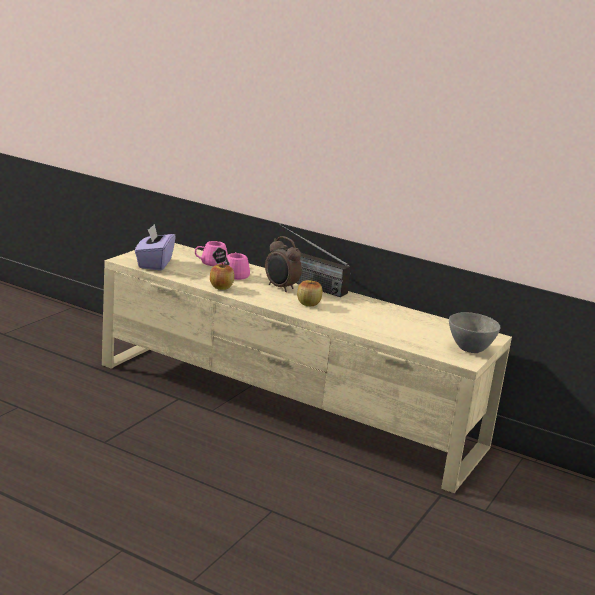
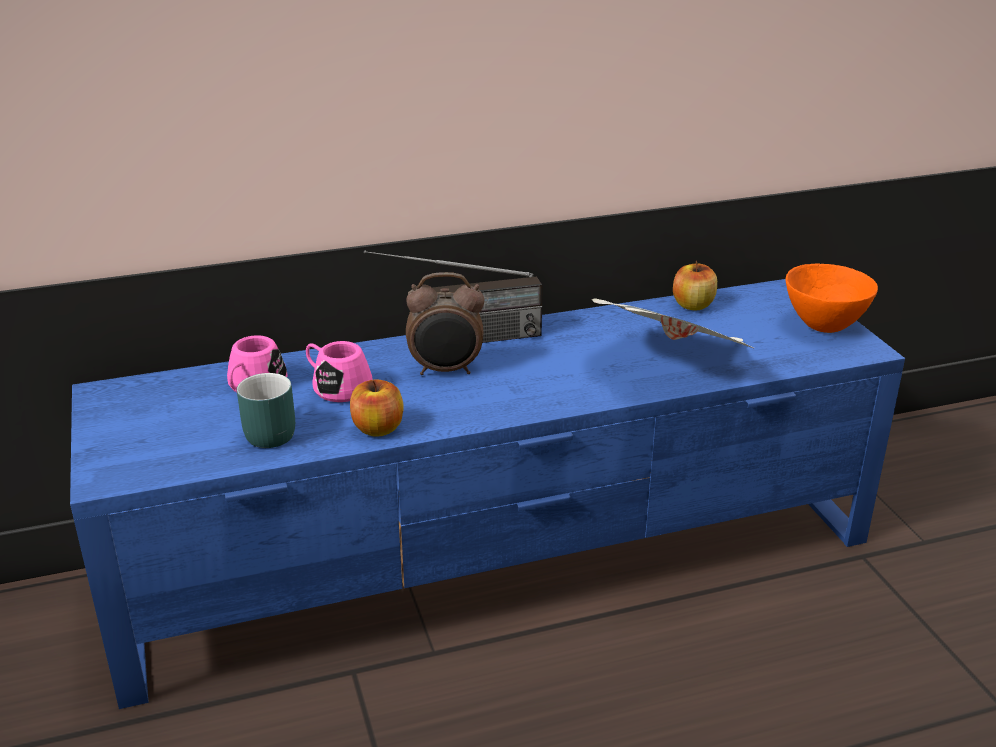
camera: 45 degrees left, 10 degrees up
beige tv stand [102,243,512,493] -> blue tv stand [70,279,905,709]
purple tissue box [135,224,176,271] -> none
apple [297,279,322,306] -> apple moved to [673,261,717,310]
grey bowl [449,312,501,353] -> orange bowl [786,264,878,333]
none -> turquoise mug [237,373,295,448]
none -> newspaper [592,298,754,348]

